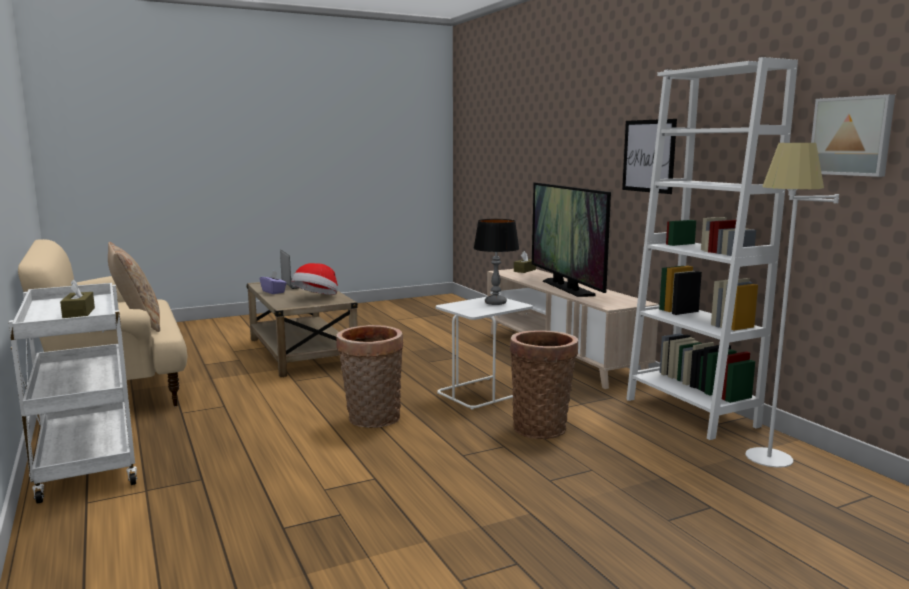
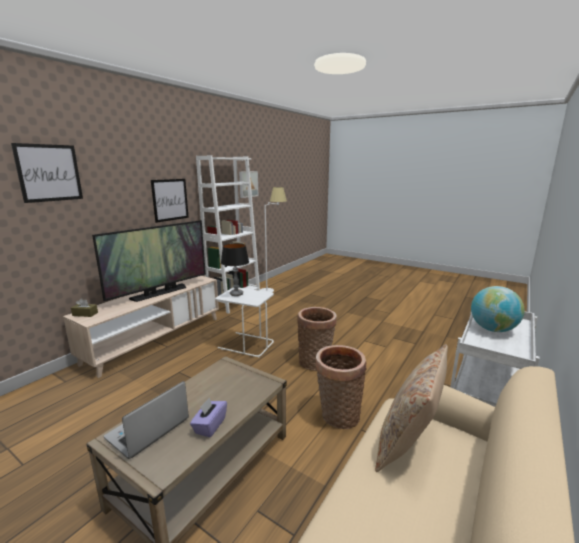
camera: 120 degrees left, 5 degrees up
brown tissue box [60,280,95,318] -> globe [471,286,524,332]
hat [291,263,338,295] -> none
basket [510,330,578,439] -> basket moved to [315,345,367,429]
none -> picture [11,143,83,203]

